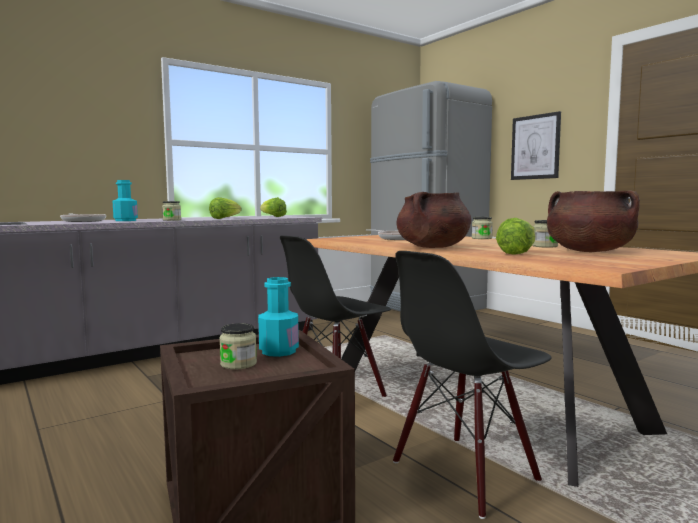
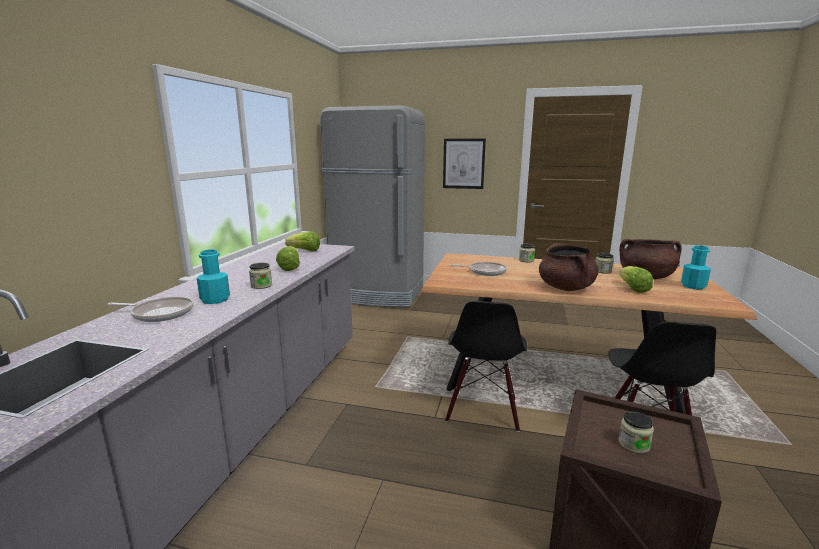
camera: 40 degrees left, 10 degrees up
turquoise bottle [258,277,299,357] -> turquoise bottle moved to [681,245,711,290]

